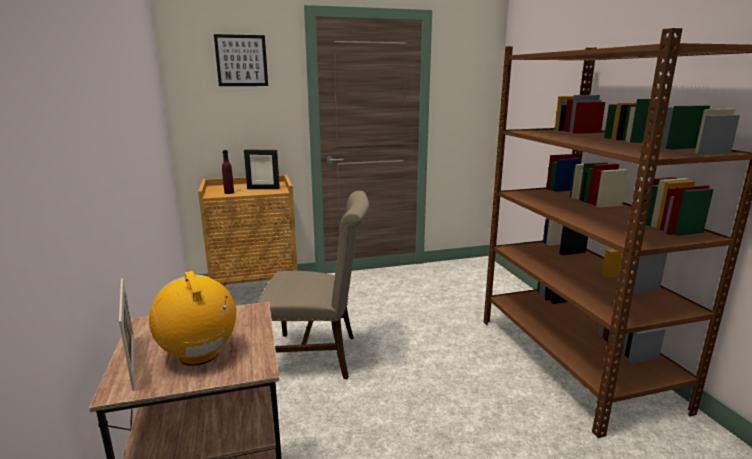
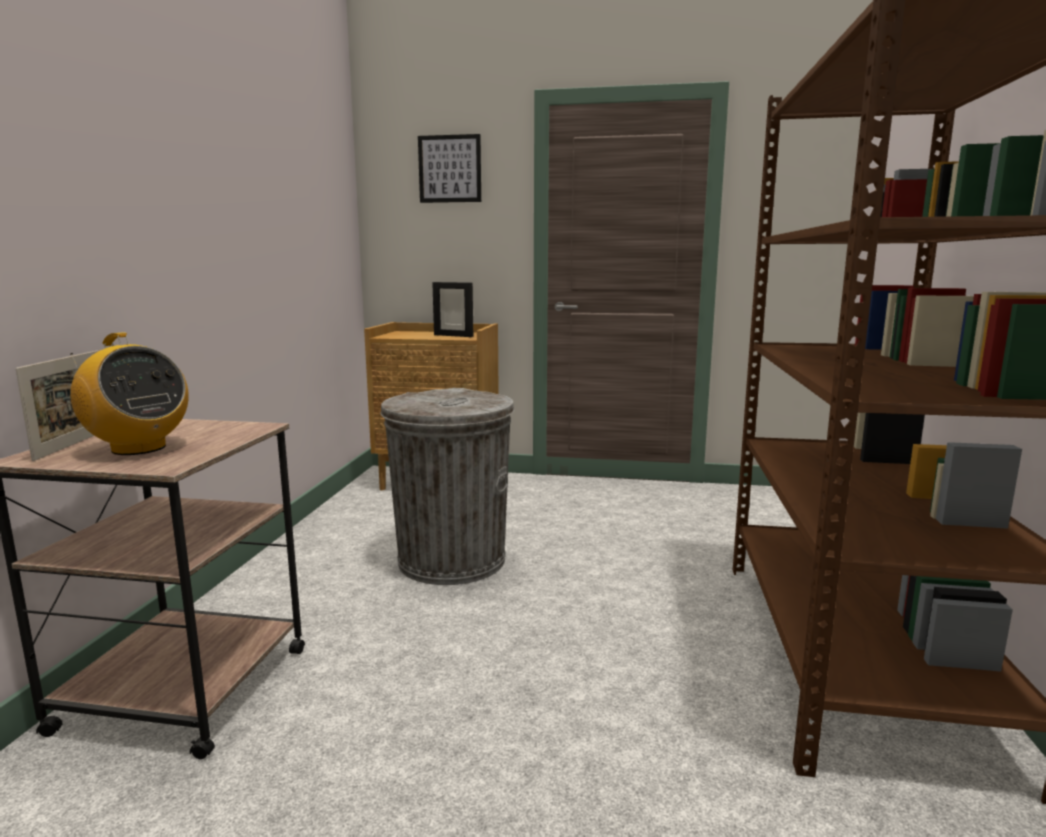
camera: 25 degrees right, 5 degrees down
radio [149,271,236,366] -> radio turned 135 degrees clockwise [70,332,189,455]
purple bottle [222,150,234,194] -> none
beige chair [258,191,369,380] -> grey trash can [380,388,514,585]

